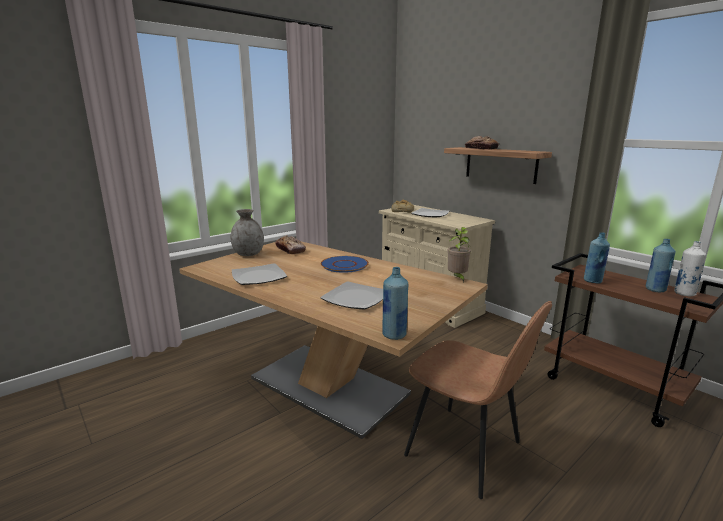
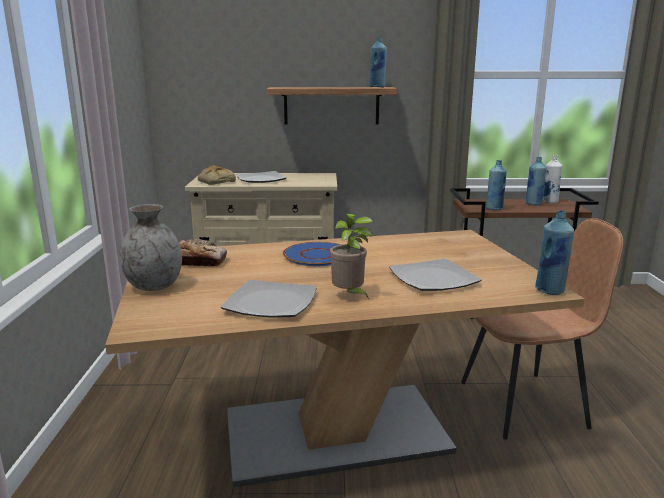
camera: 50 degrees left, 0 degrees up
potted plant [447,227,471,282] -> potted plant moved to [330,214,373,299]
bread [465,136,499,150] -> none
none -> blue bottle [369,37,387,87]

